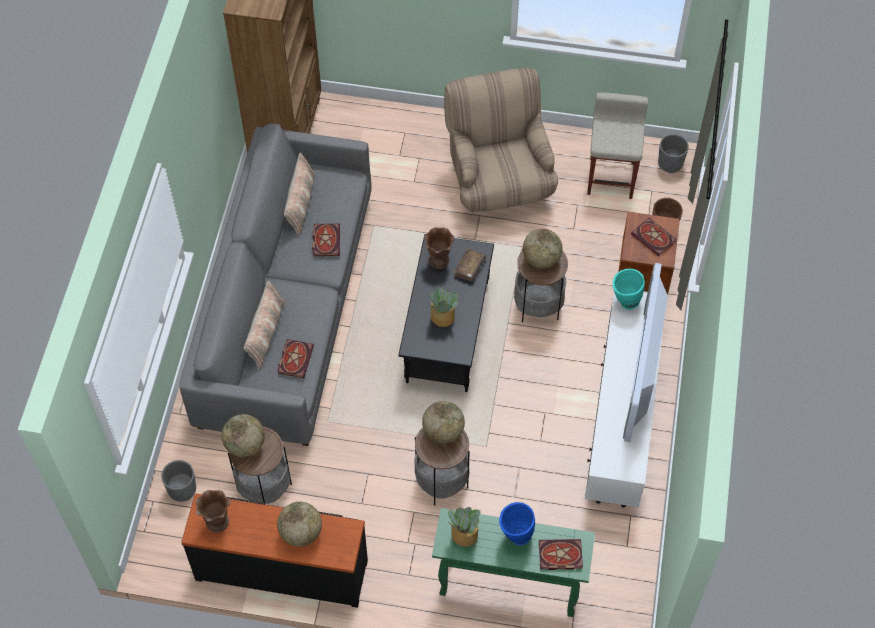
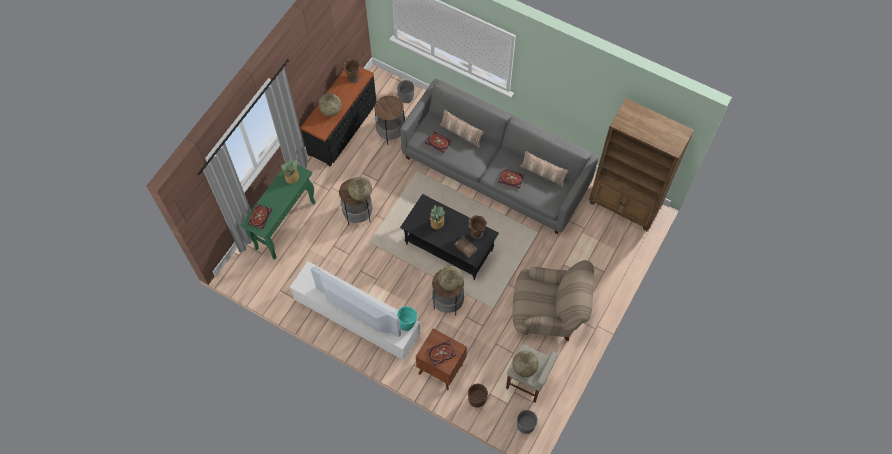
camera: 110 degrees right, 5 degrees up
globe [222,414,265,457] -> globe moved to [512,351,539,377]
blue vase [499,502,535,545] -> none

